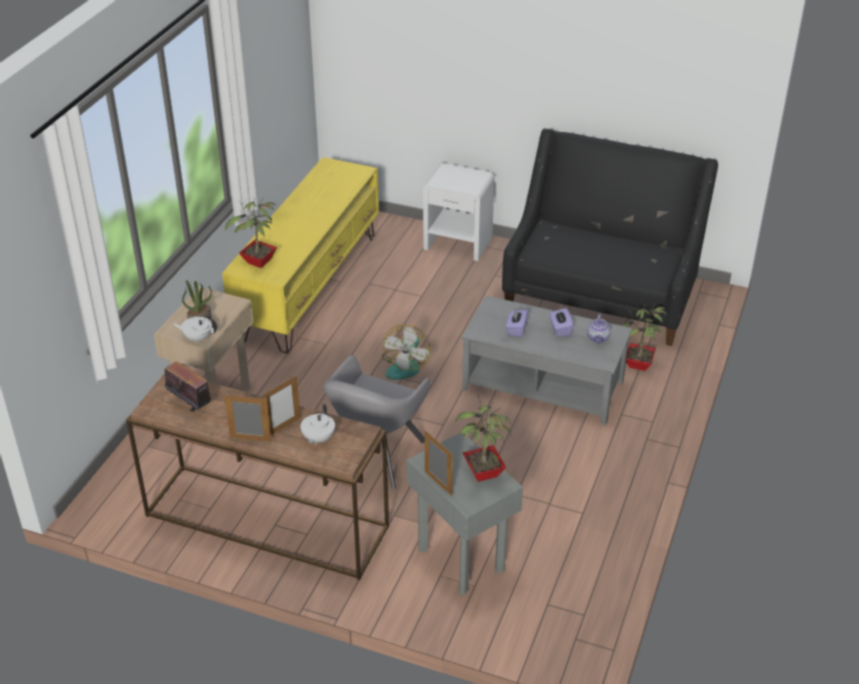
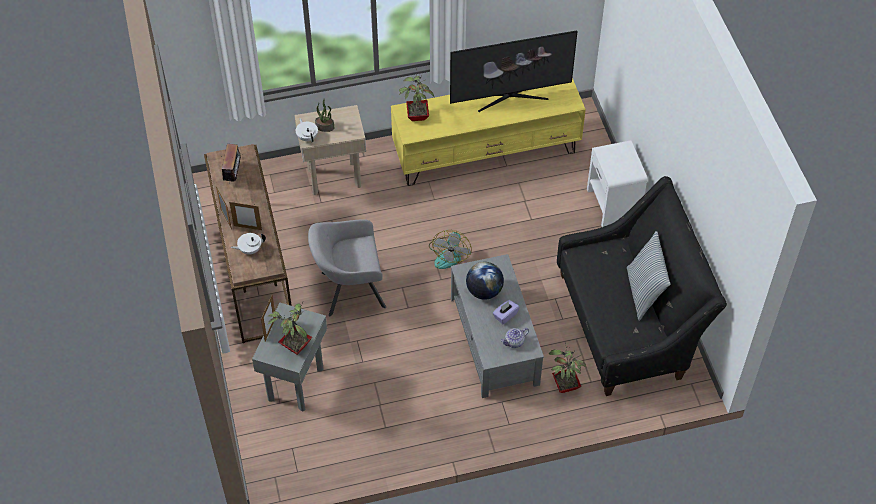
camera: 55 degrees right, 15 degrees up
fan [382,325,431,380] -> fan turned 60 degrees counterclockwise [429,230,472,269]
purple tissue box [506,308,528,337] -> globe [466,262,504,300]
none -> television [450,30,577,112]
none -> pillow [627,231,670,321]

